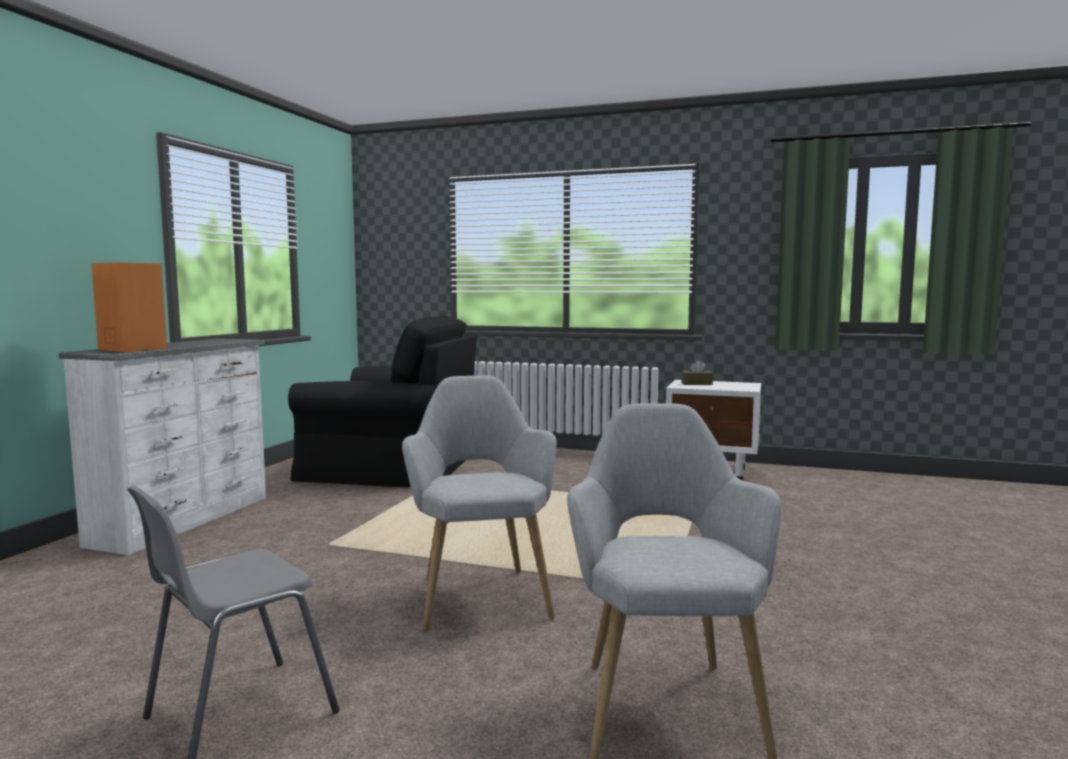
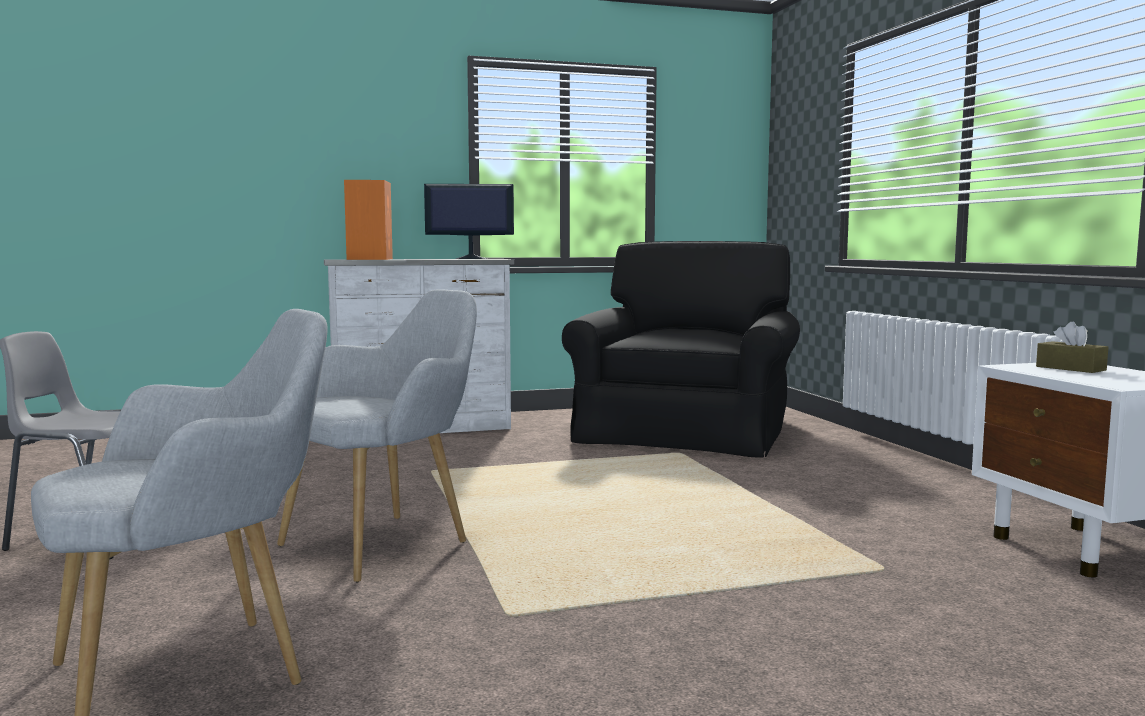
camera: 55 degrees right, 0 degrees up
black armchair [288,316,477,487] -> black armchair turned 135 degrees counterclockwise [562,241,800,458]
none -> monitor [424,184,514,259]

